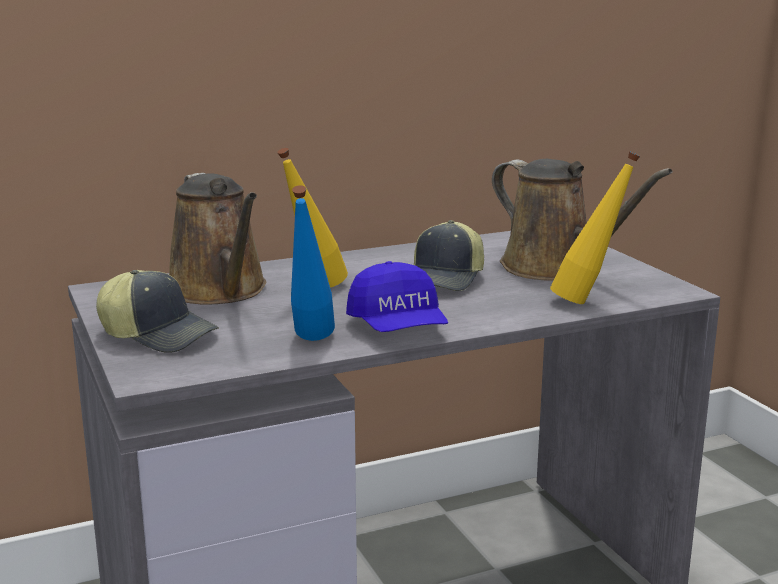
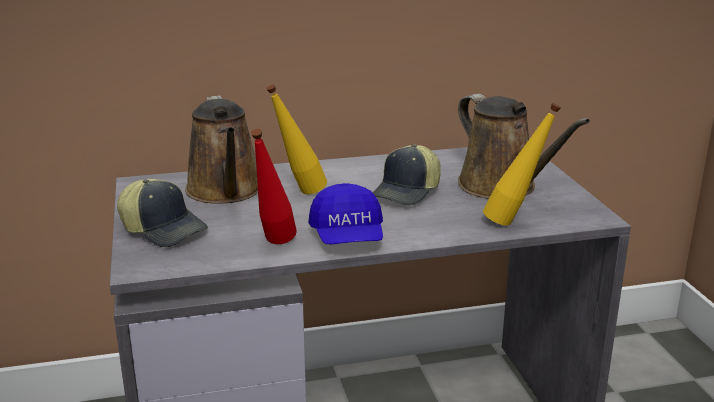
camera: 10 degrees right, 5 degrees up
blue bottle [291,185,335,341] -> red bottle [251,129,297,244]

